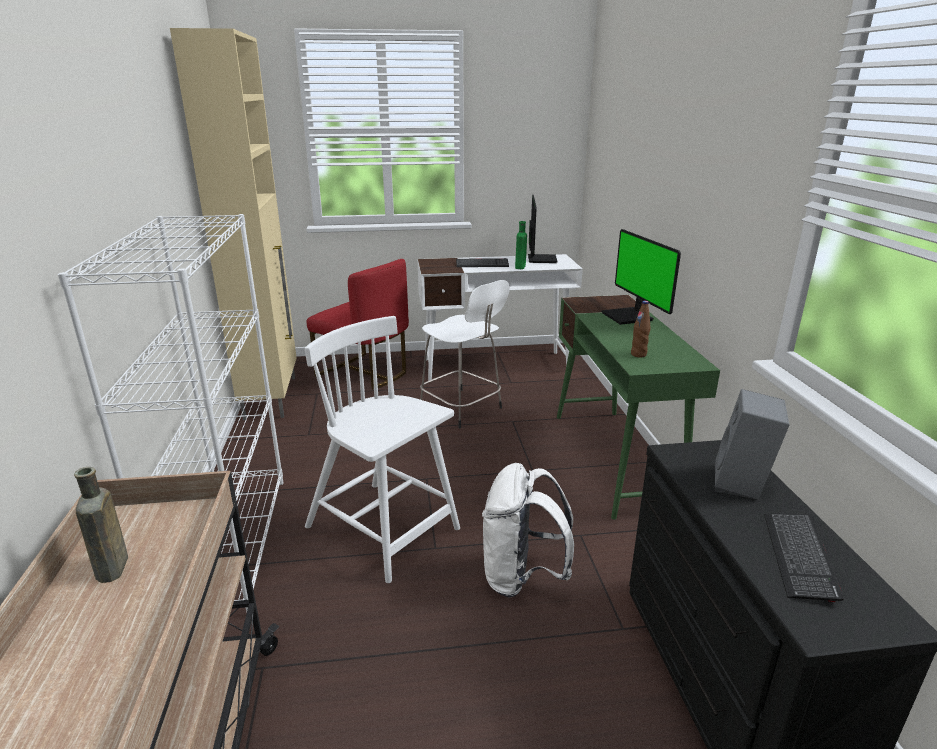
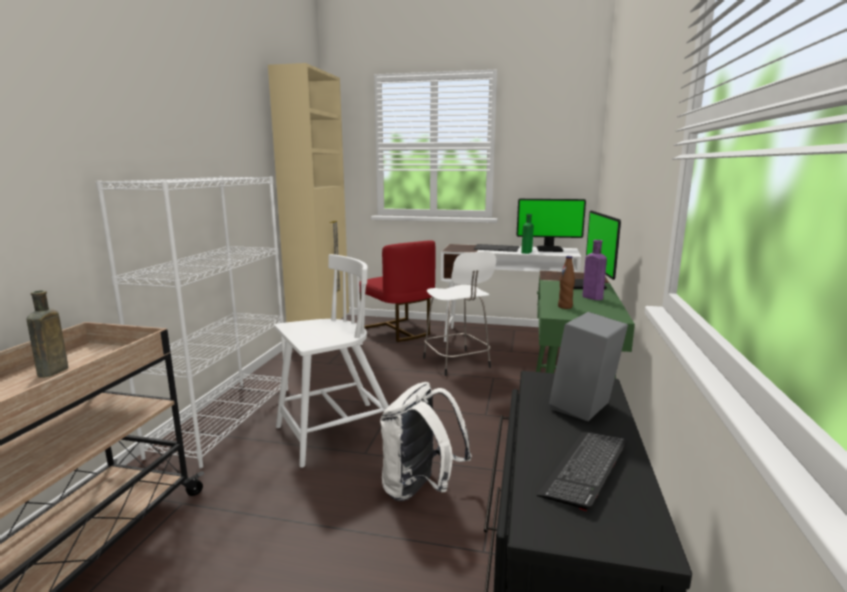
camera: 20 degrees right, 10 degrees down
white chair [305,316,460,583] -> white chair turned 90 degrees clockwise [274,254,389,468]
monitor [528,195,557,263] -> monitor turned 75 degrees clockwise [517,199,586,252]
none -> purple bottle [582,240,607,300]

